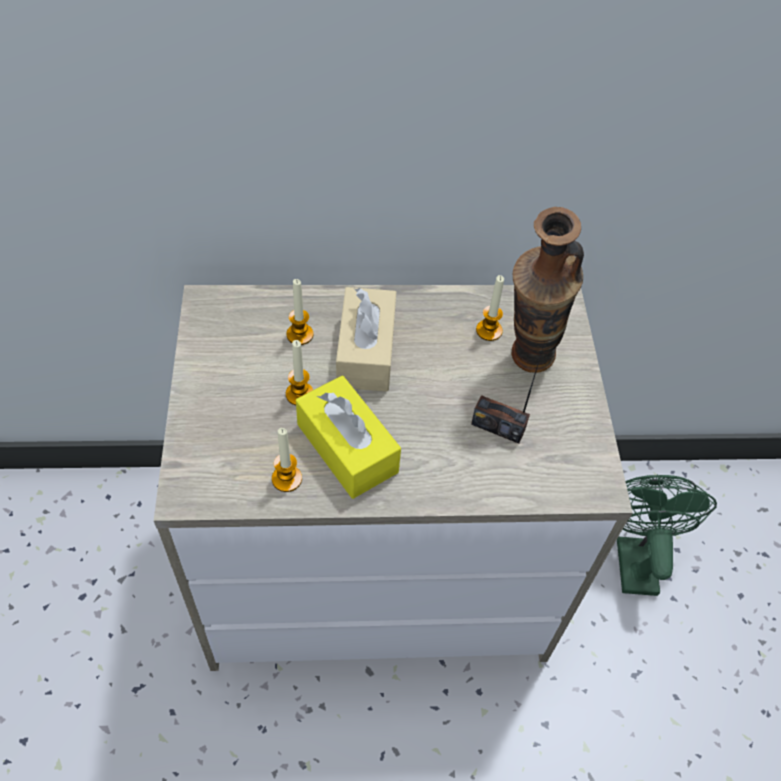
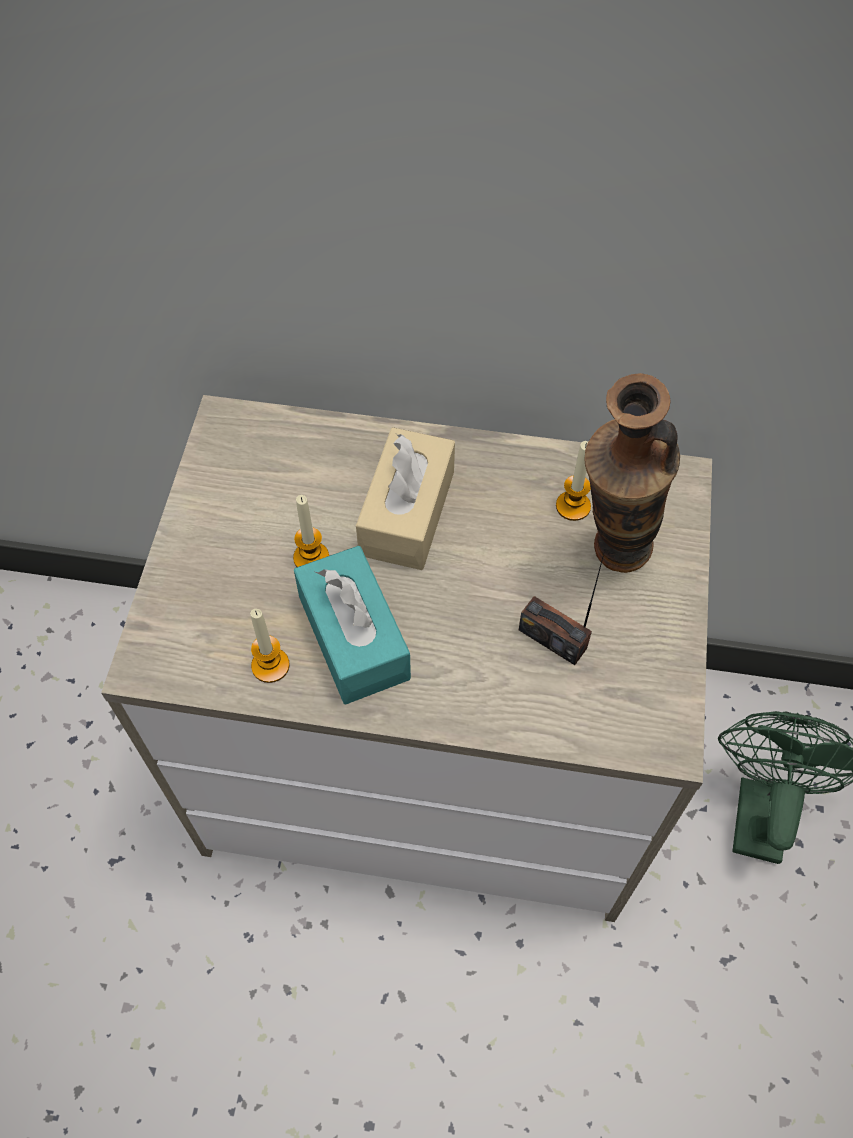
camera: 15 degrees right, 5 degrees up
candle [286,279,314,345] -> none
yellow tissue box [296,376,401,499] -> turquoise tissue box [294,546,411,705]

